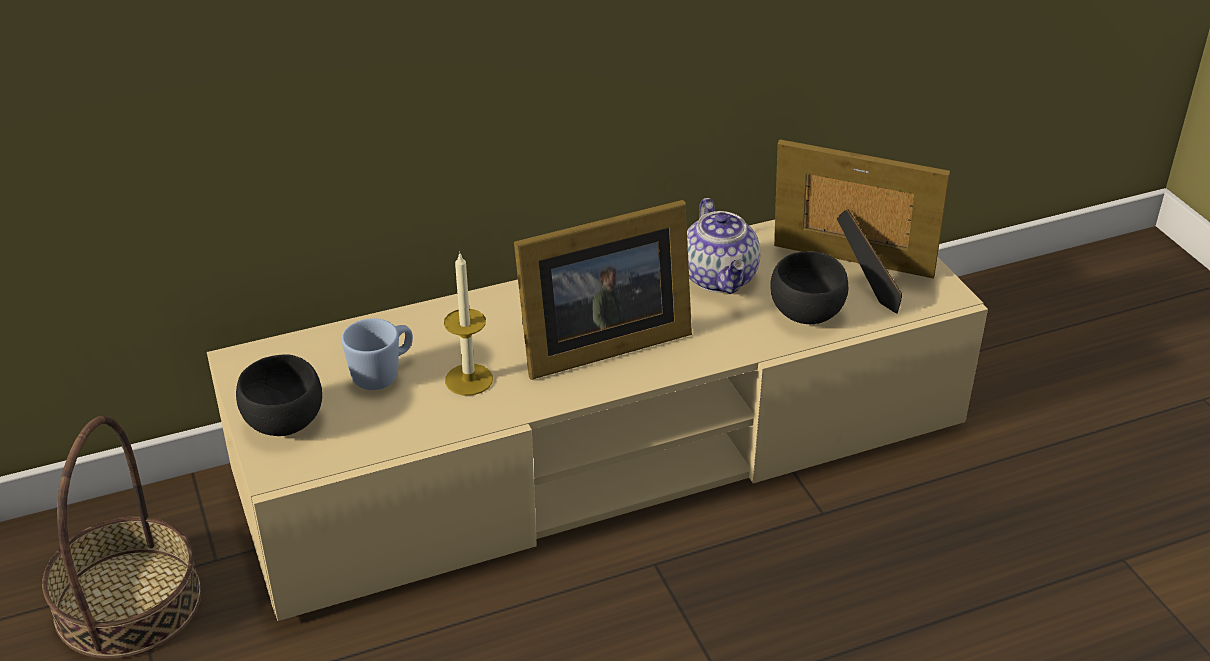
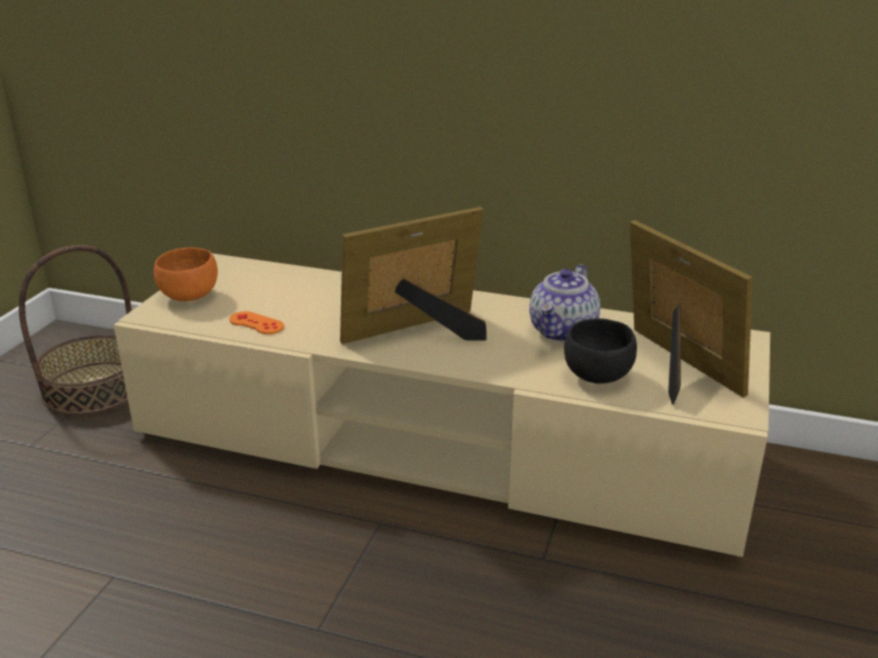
camera: 40 degrees right, 10 degrees down
black bowl [236,354,322,436] -> orange bowl [154,247,218,301]
blue mug [342,318,413,390] -> none
candle [444,251,493,395] -> none
picture frame [514,200,692,380] -> picture frame turned 135 degrees clockwise [340,207,487,344]
none -> orange game controller [229,311,284,334]

